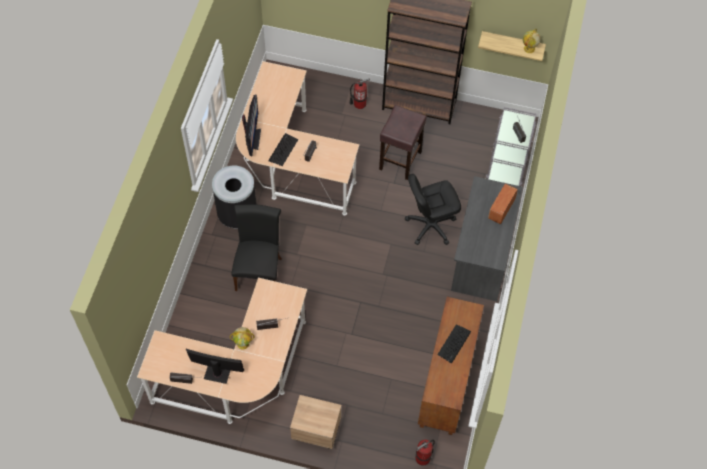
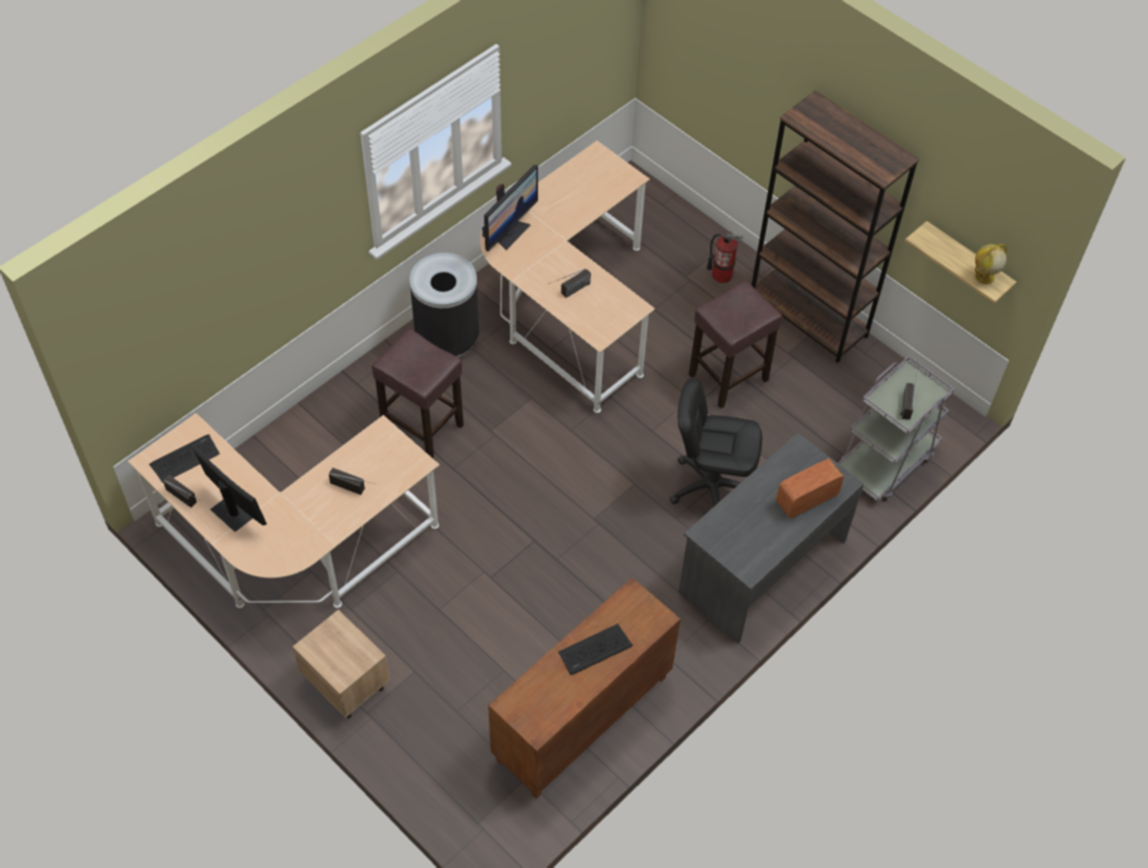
camera: 30 degrees right, 5 degrees down
globe [230,327,254,349] -> none
black chair [231,204,282,291] -> brown stool [372,329,464,458]
keyboard [269,133,298,166] -> keyboard moved to [149,434,220,483]
fire extinguisher [415,440,435,465] -> none

